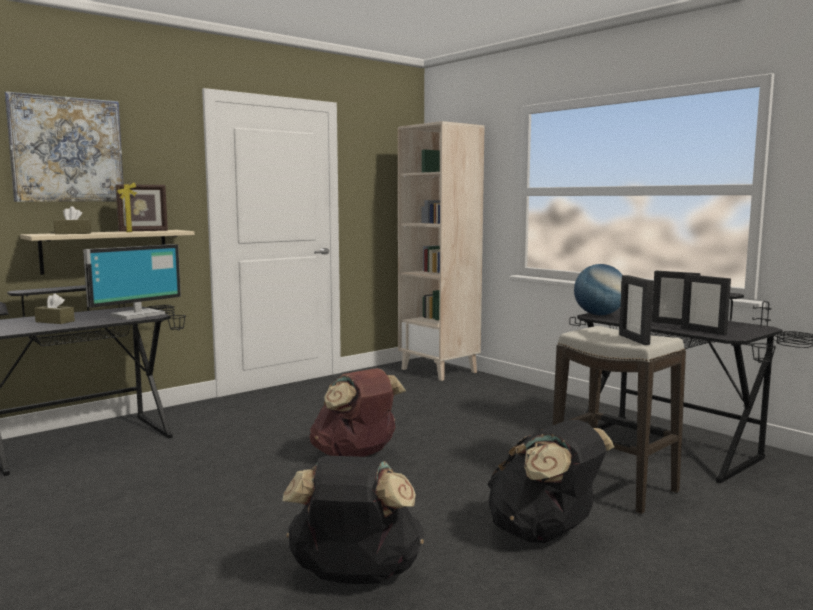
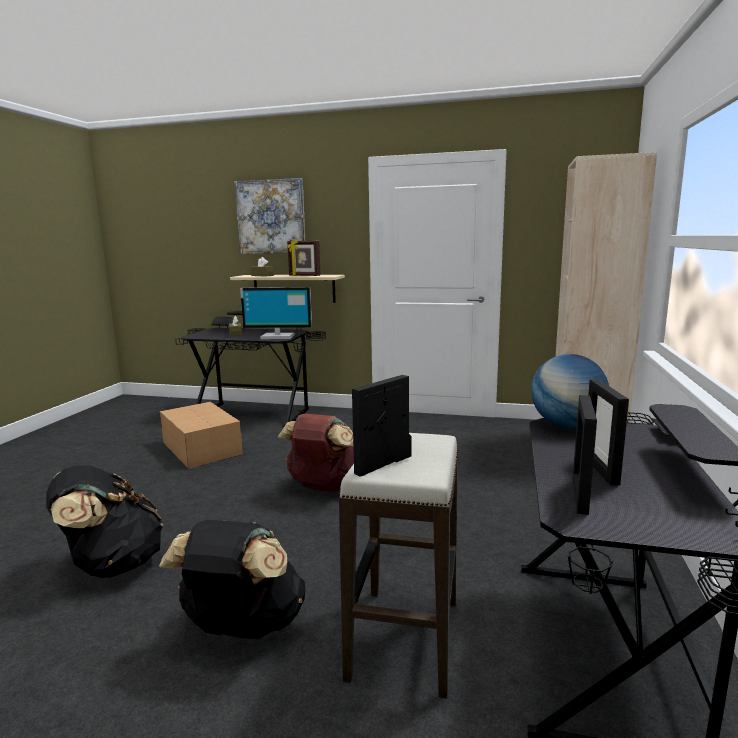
camera: 55 degrees right, 5 degrees up
none -> cardboard box [160,402,243,469]

